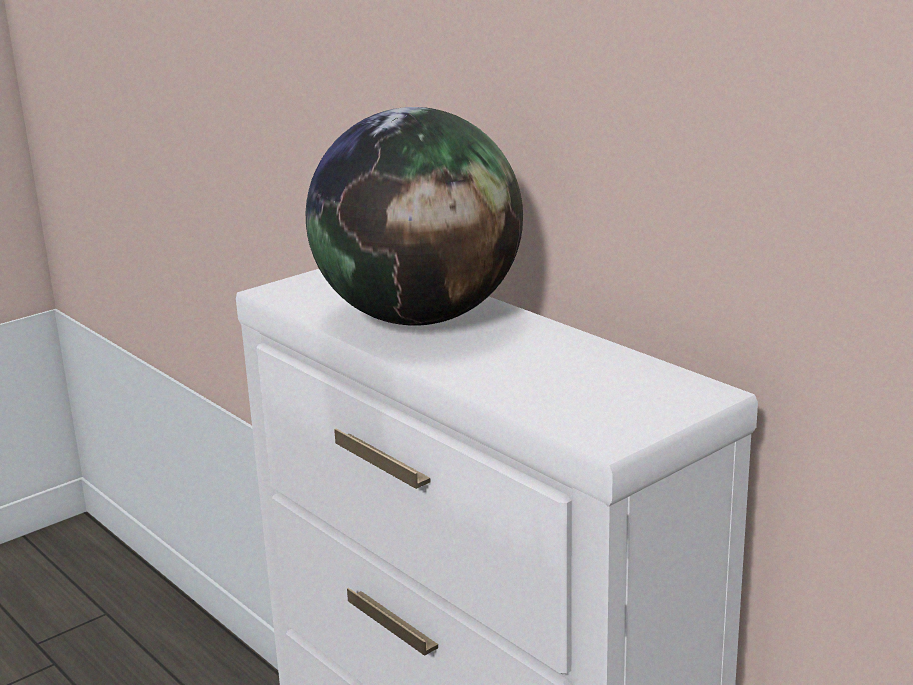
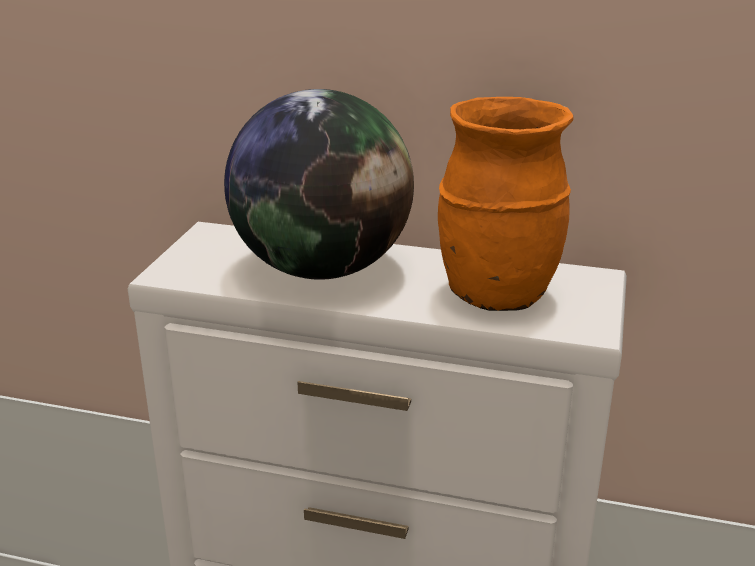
camera: 35 degrees left, 5 degrees up
none -> orange vase [438,97,573,311]

